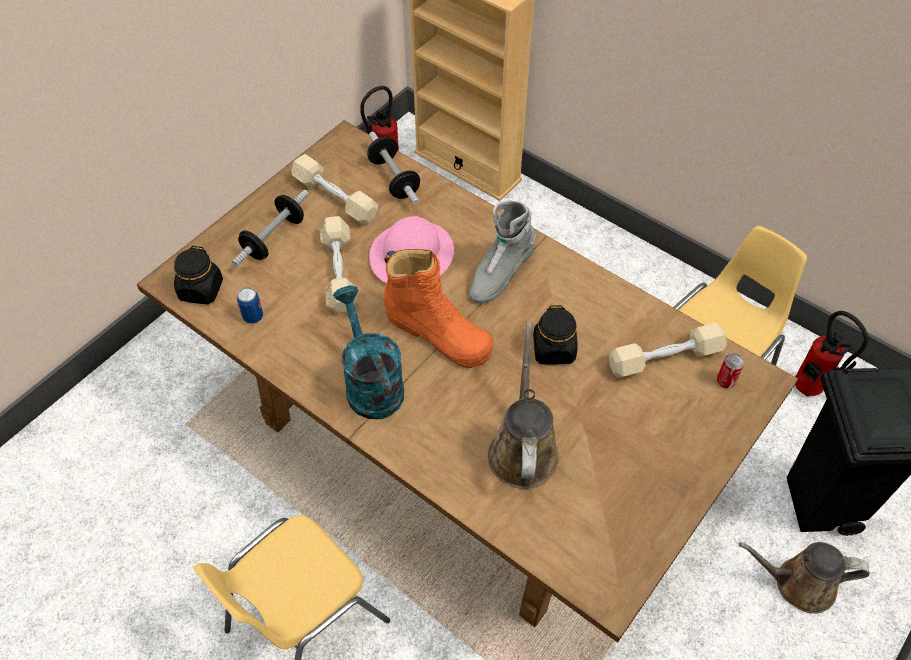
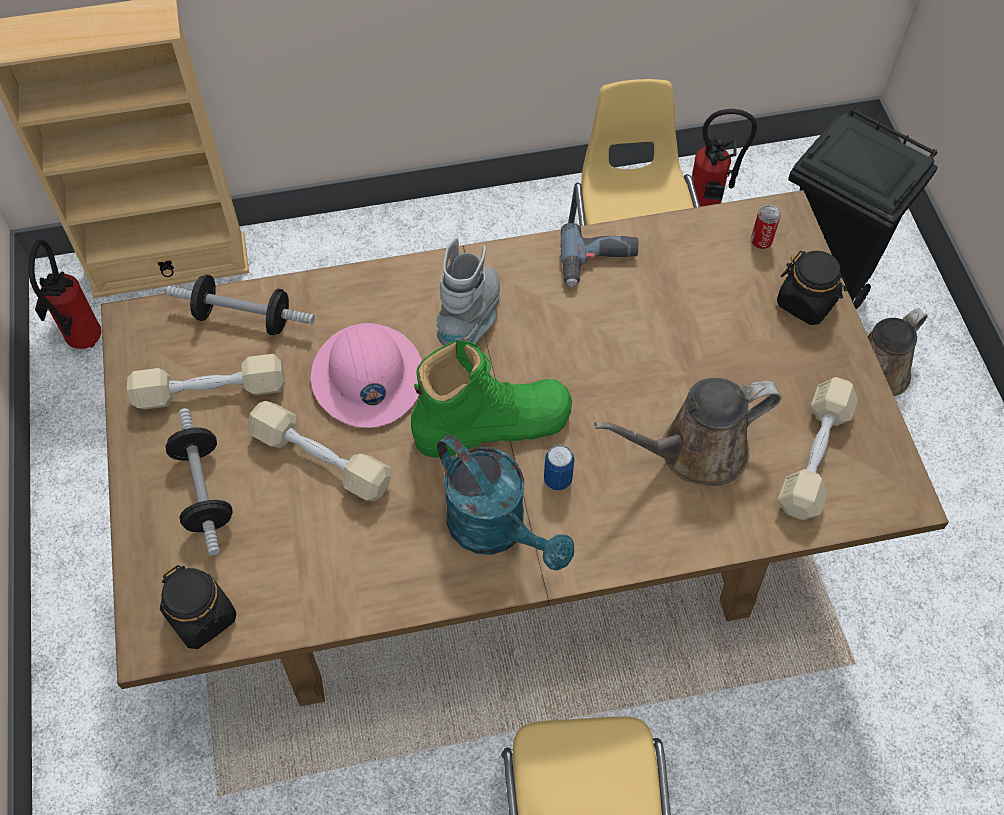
camera: 50 degrees left, 5 degrees up
can [237,287,263,324] -> can moved to [544,445,574,491]
turquoise watering can [333,285,404,419] -> turquoise watering can turned 150 degrees counterclockwise [437,434,574,570]
orange boot [384,249,493,368] -> green boot [411,340,572,458]
grey boot [470,200,536,304] -> grey boot turned 150 degrees counterclockwise [436,237,500,345]
brown watering can [488,322,559,489] -> brown watering can turned 60 degrees counterclockwise [594,378,781,486]
black jar [533,305,578,365] -> black jar moved to [777,251,849,325]
beige dumbbell [609,323,726,378] -> beige dumbbell moved to [778,377,858,520]
none -> power drill [561,223,639,287]

